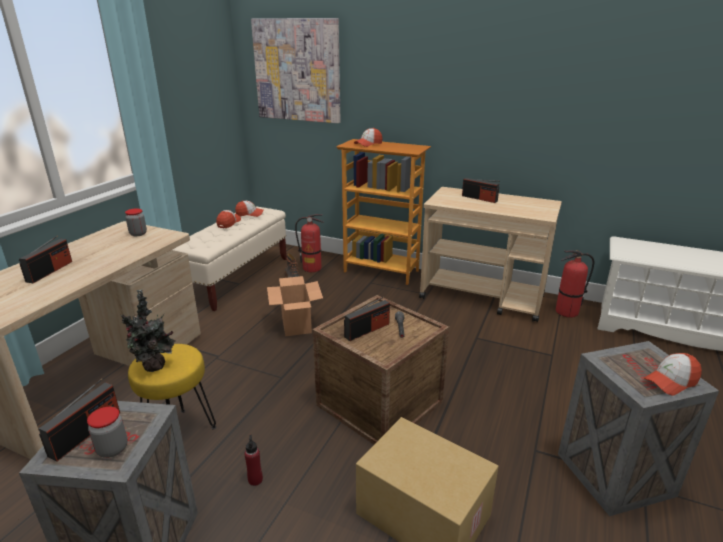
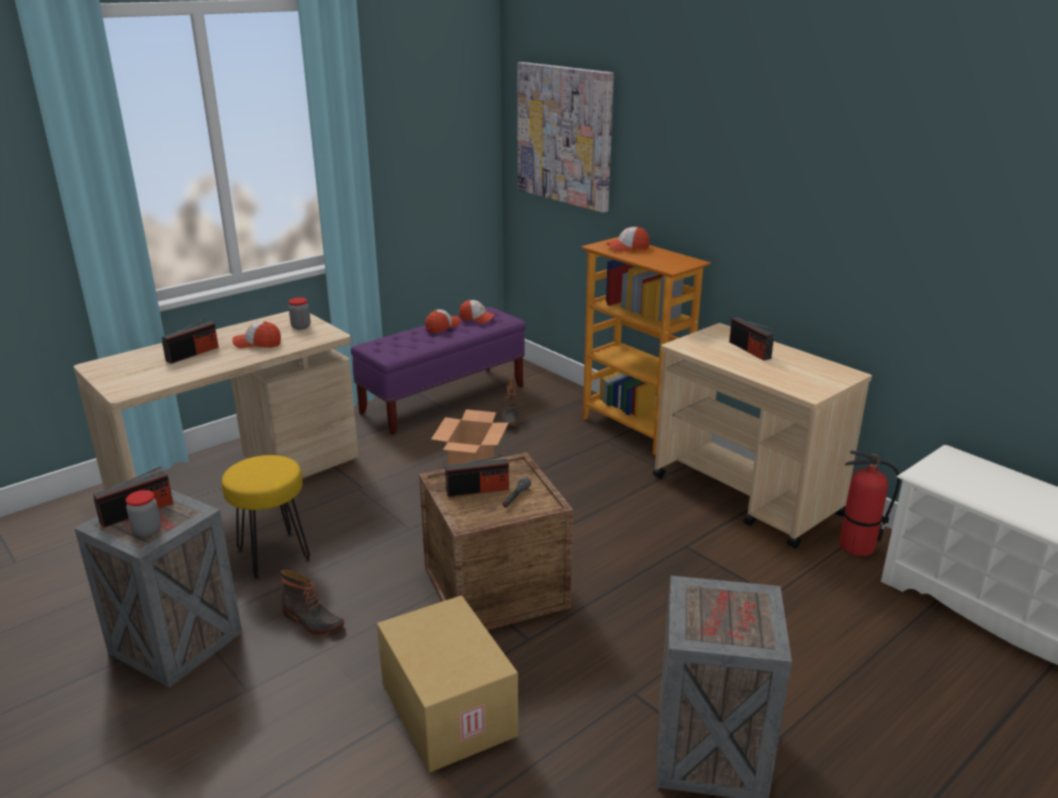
camera: 25 degrees right, 0 degrees up
potted plant [120,289,176,372] -> none
beige bench [172,206,287,311] -> purple bench [351,307,526,435]
red bottle [244,435,263,486] -> boot [281,570,344,634]
fire extinguisher [295,214,324,272] -> none
cap [643,353,702,396] -> cap moved to [232,321,281,349]

